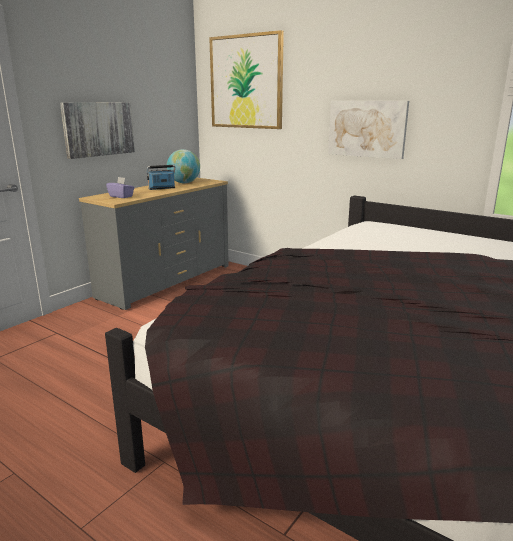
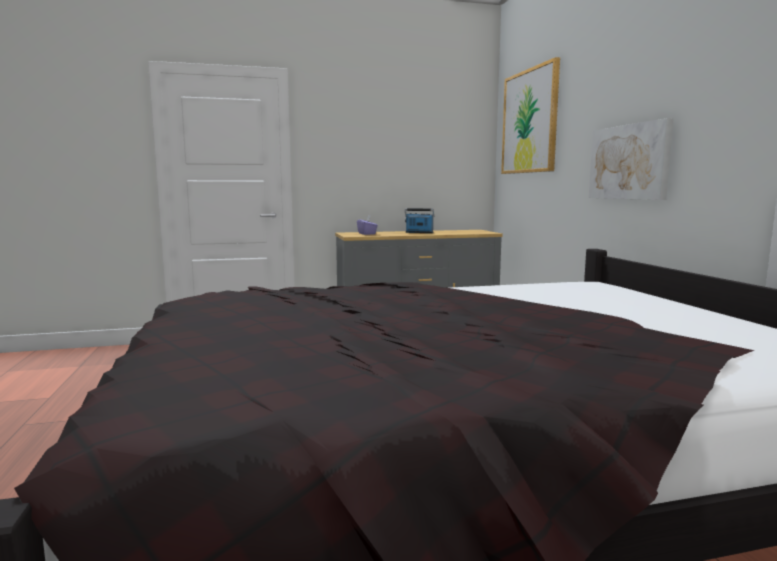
camera: 40 degrees right, 10 degrees down
picture [60,102,135,159] -> none
globe [167,149,200,183] -> none

